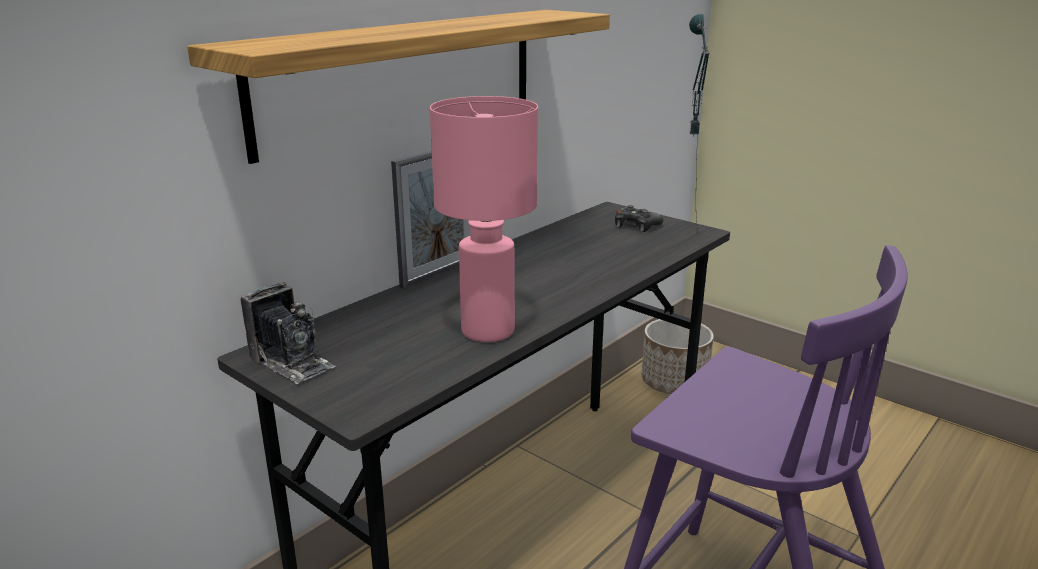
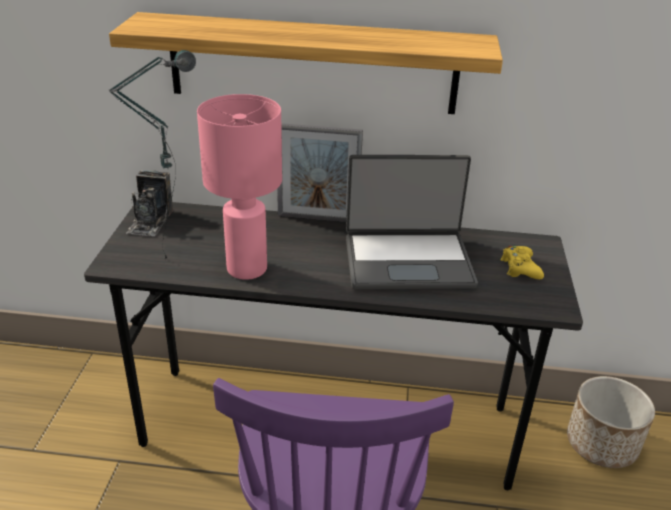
camera: 55 degrees right, 10 degrees up
black game controller [615,205,663,232] -> yellow game controller [500,246,544,279]
table lamp [689,14,709,232] -> table lamp moved to [108,50,196,259]
none -> laptop [346,155,478,289]

